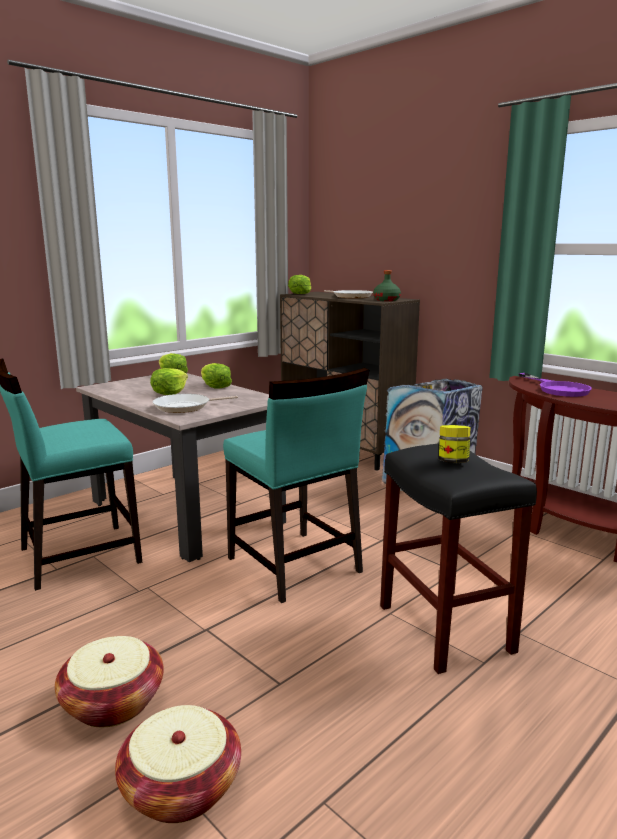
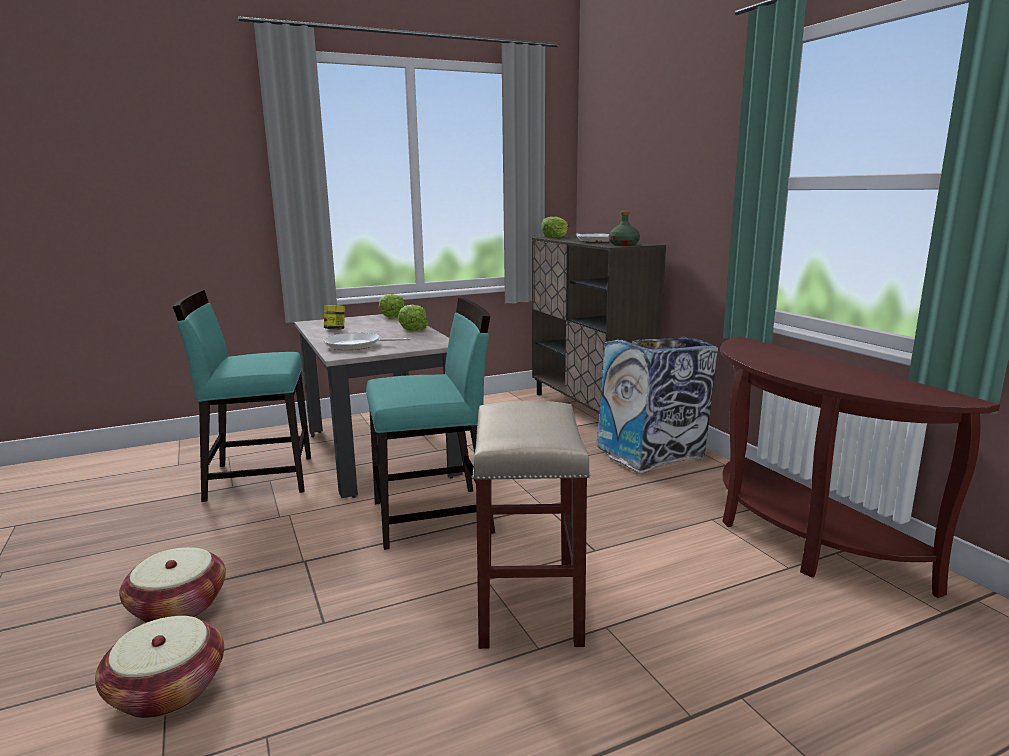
camera: 20 degrees right, 0 degrees up
lettuce [150,368,188,395] -> none
turquoise chair [223,368,369,603] -> turquoise chair turned 90 degrees counterclockwise [366,298,495,550]
black stool [380,444,537,674] -> beige stool [472,400,590,649]
jar [439,425,470,463] -> jar moved to [324,305,345,329]
purple frying pan [519,373,592,397] -> none

